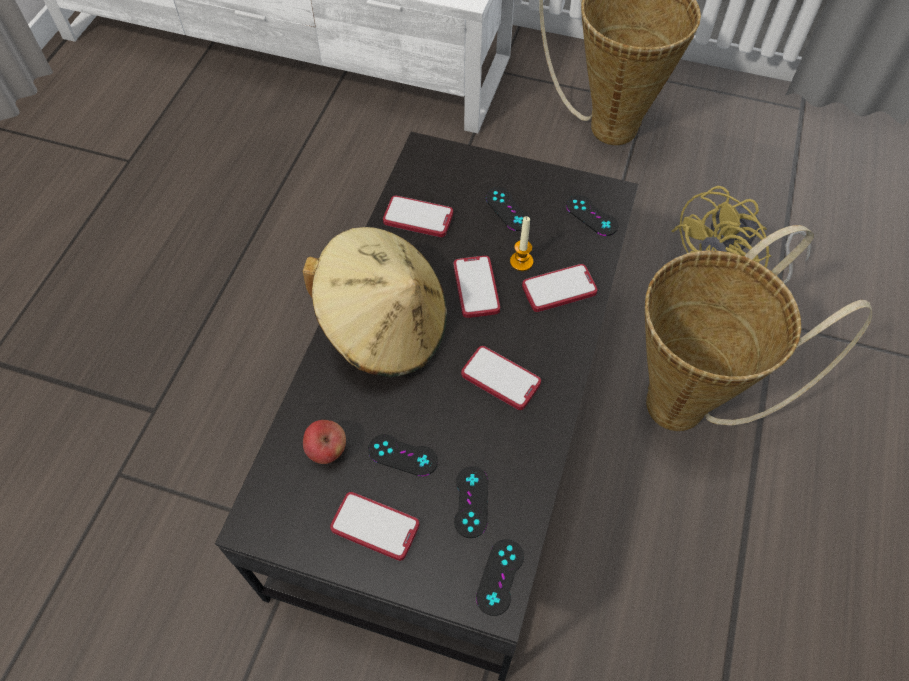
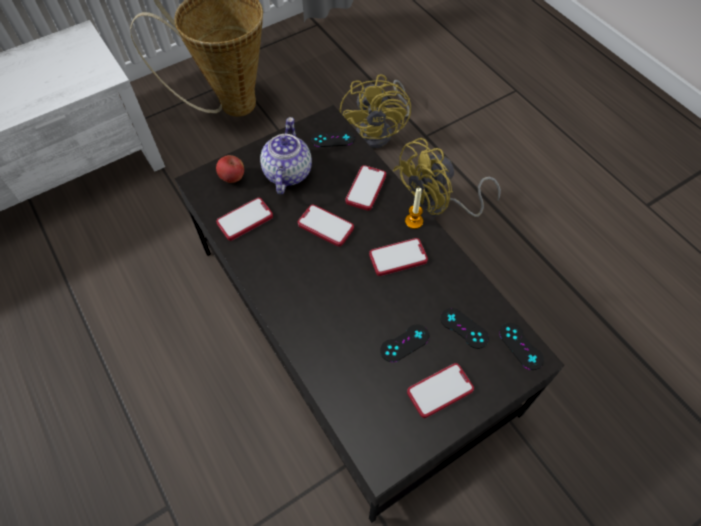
camera: 50 degrees left, 0 degrees up
beige hat [303,227,447,377] -> none
apple [303,420,346,464] -> apple moved to [216,155,244,183]
black game controller [486,187,531,231] -> teapot [260,117,312,194]
candle [510,216,533,271] -> candle moved to [405,188,423,229]
basket [645,225,872,431] -> yellow fan [392,138,501,218]

